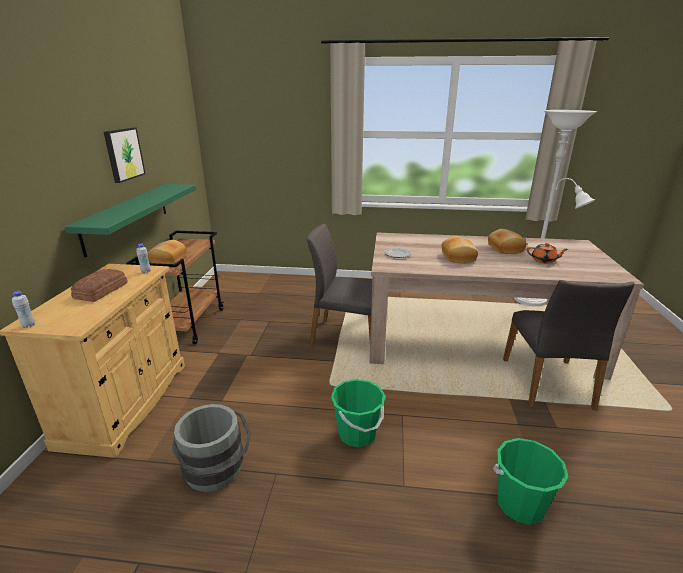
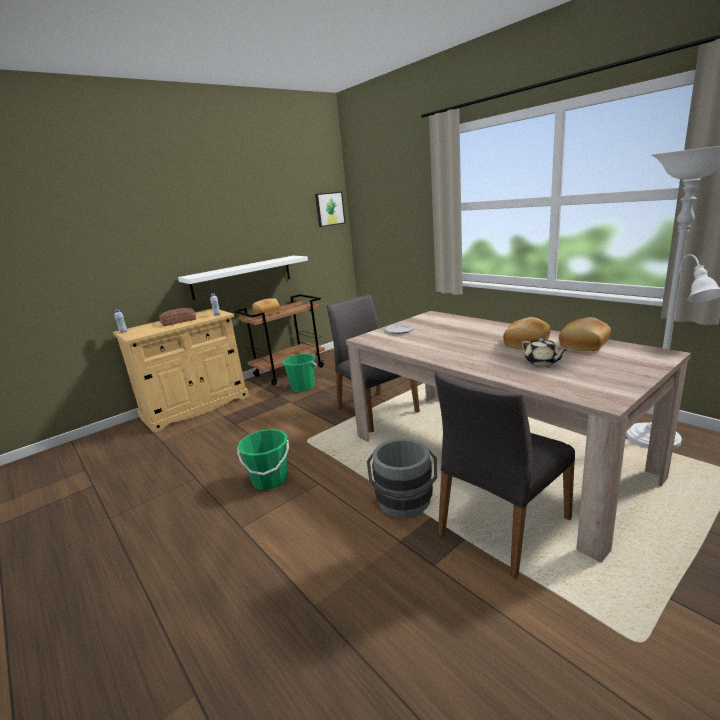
camera: 45 degrees right, 5 degrees down
green shelf [65,184,196,258] -> white shelf [178,256,308,300]
picture [104,127,145,183] -> picture moved to [315,191,345,227]
grey bucket [172,404,251,492] -> grey bucket moved to [367,439,437,518]
bread [441,236,478,263] -> bread moved to [559,317,611,351]
green bucket [493,438,568,525] -> green bucket moved to [282,354,317,392]
orange teapot [527,243,568,264] -> beige teapot [522,338,567,366]

